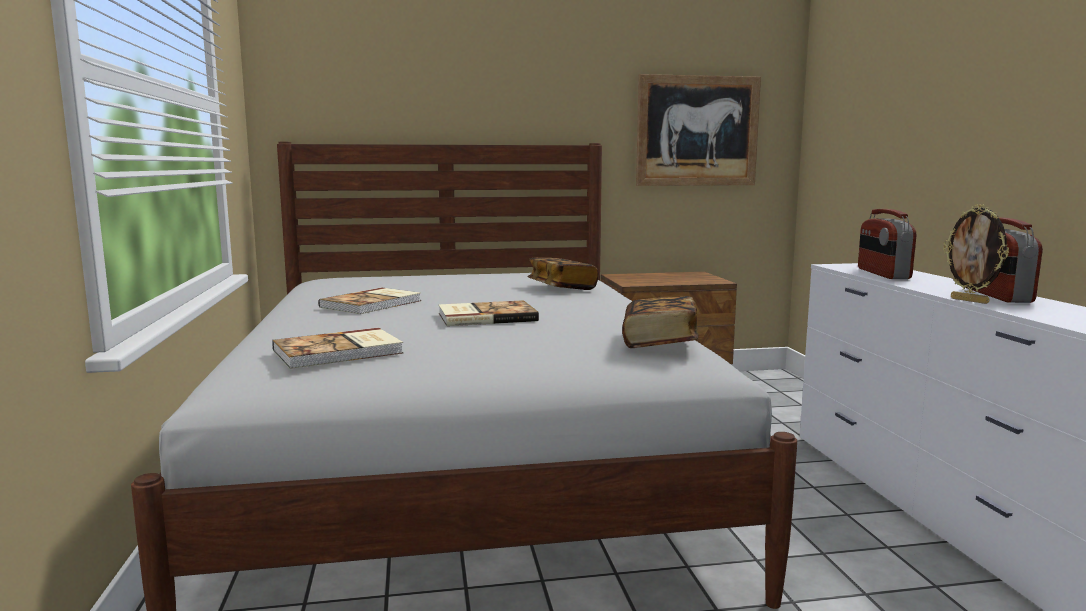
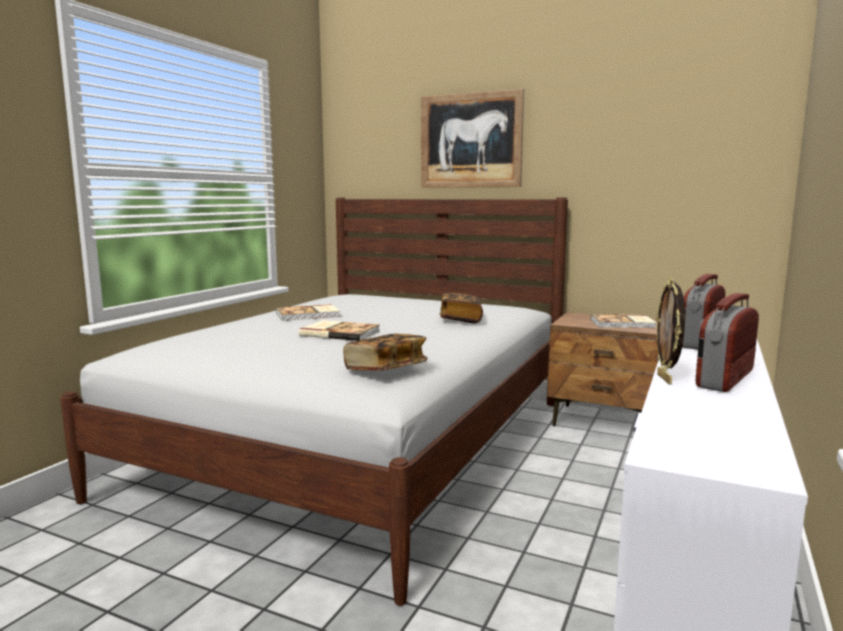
camera: 35 degrees right, 0 degrees up
book [272,328,404,369] -> book moved to [591,314,656,328]
picture [636,74,761,186] -> picture moved to [421,89,524,188]

